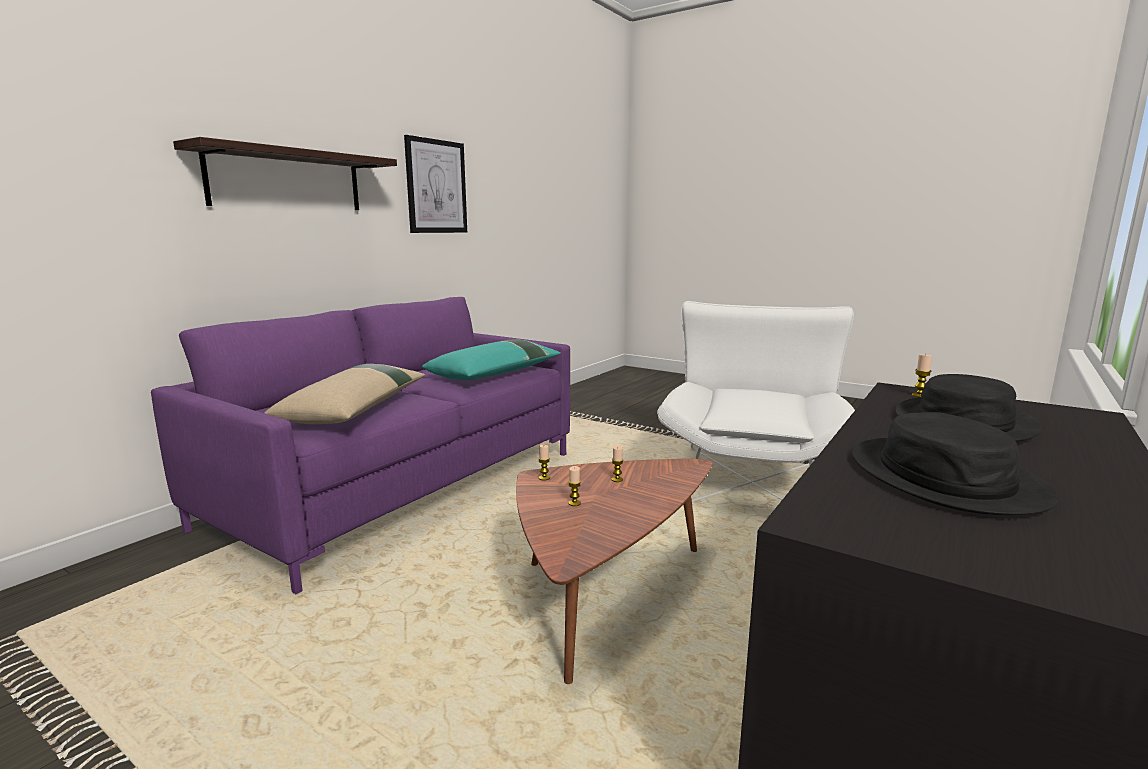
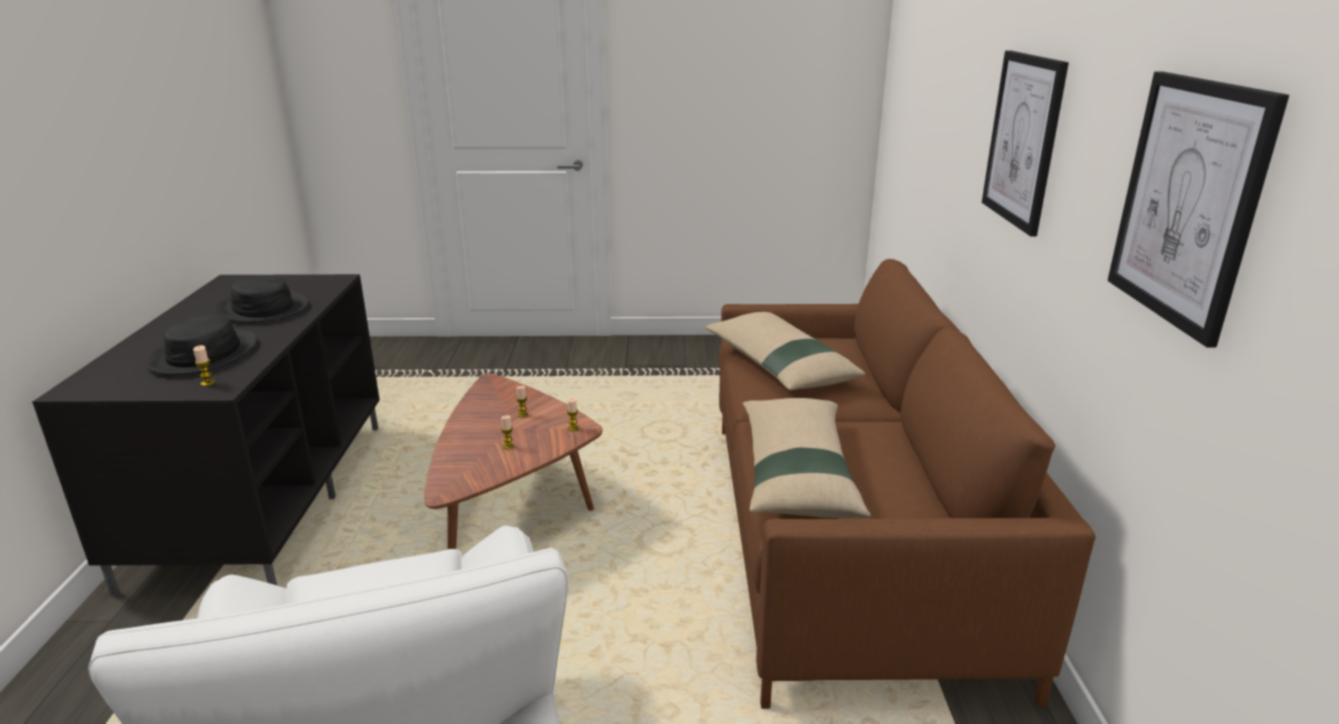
camera: 145 degrees right, 10 degrees up
purple sofa [151,297,570,594] -> brown sofa [719,259,1096,709]
shelf [173,137,397,210] -> picture [982,51,1069,236]
turquoise pillow [422,339,561,380] -> beige pillow [743,398,871,519]

